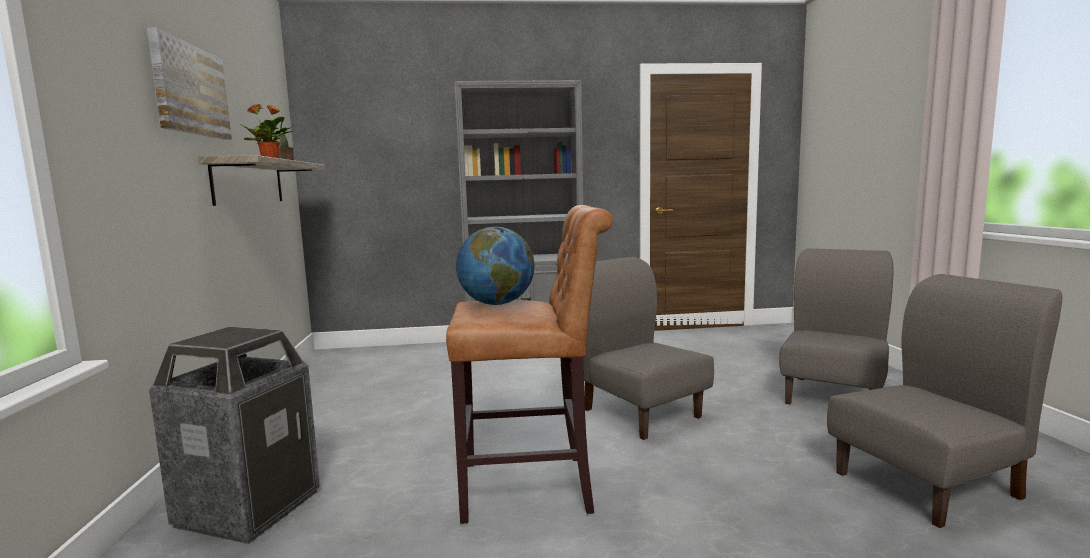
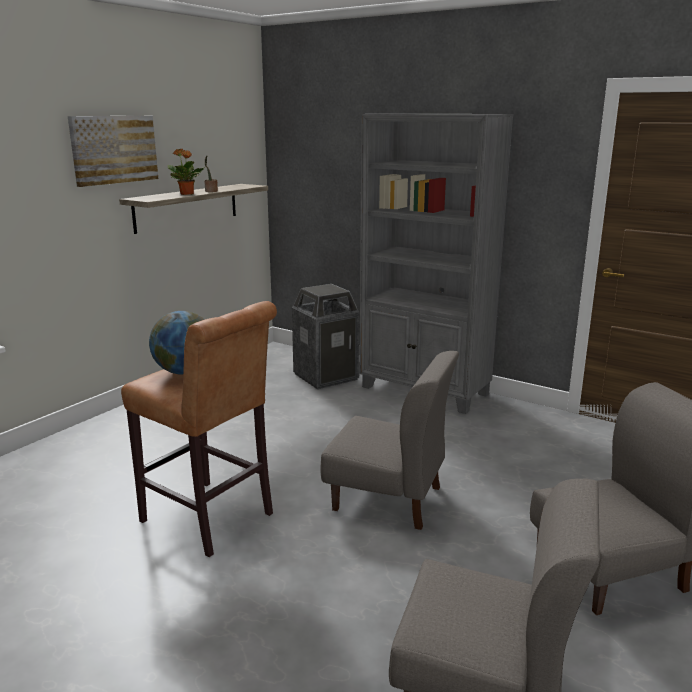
camera: 40 degrees right, 10 degrees up
trash can [149,326,320,544] -> trash can moved to [292,284,360,389]
grey chair [583,257,714,440] -> grey chair turned 105 degrees clockwise [320,351,459,530]

